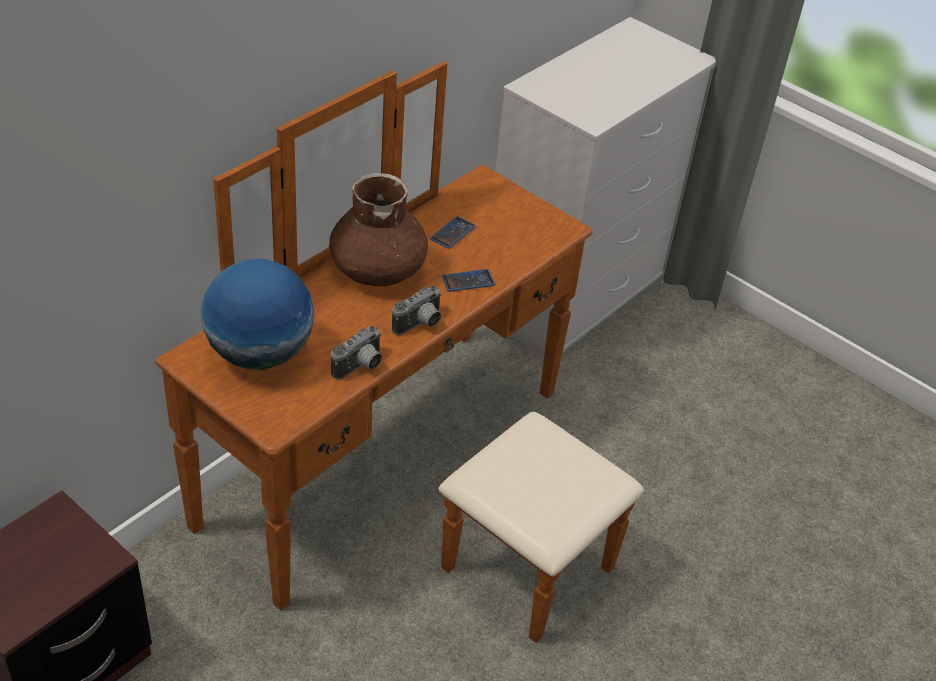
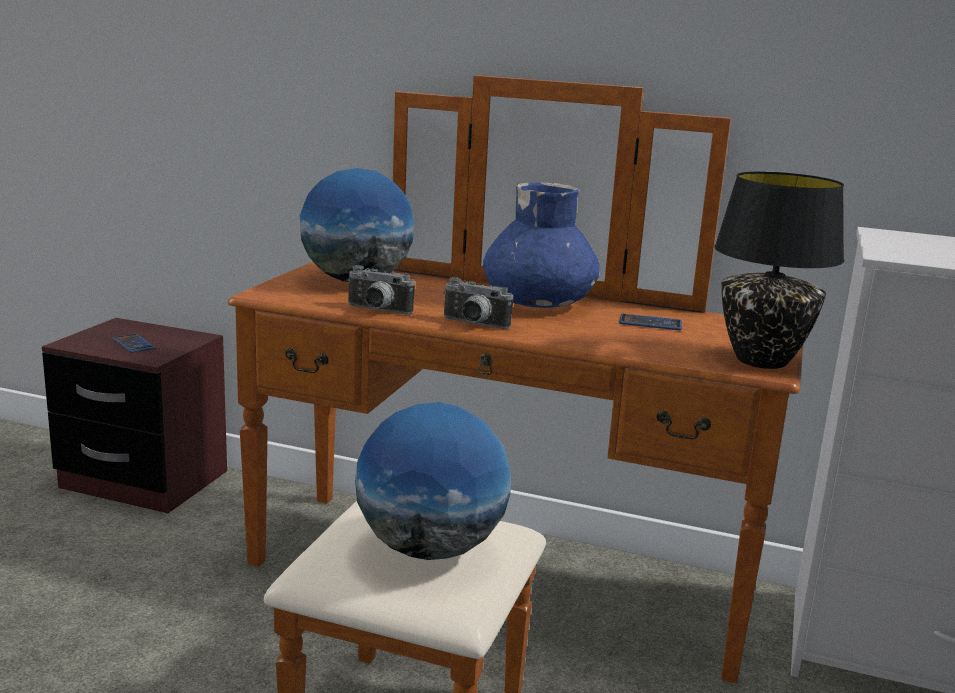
camera: 70 degrees right, 25 degrees down
brown vase [329,173,428,286] -> blue vase [483,182,600,308]
phone [441,269,495,292] -> phone moved to [113,334,155,353]
none -> globe [355,402,511,560]
none -> black table lamp [715,171,844,369]

